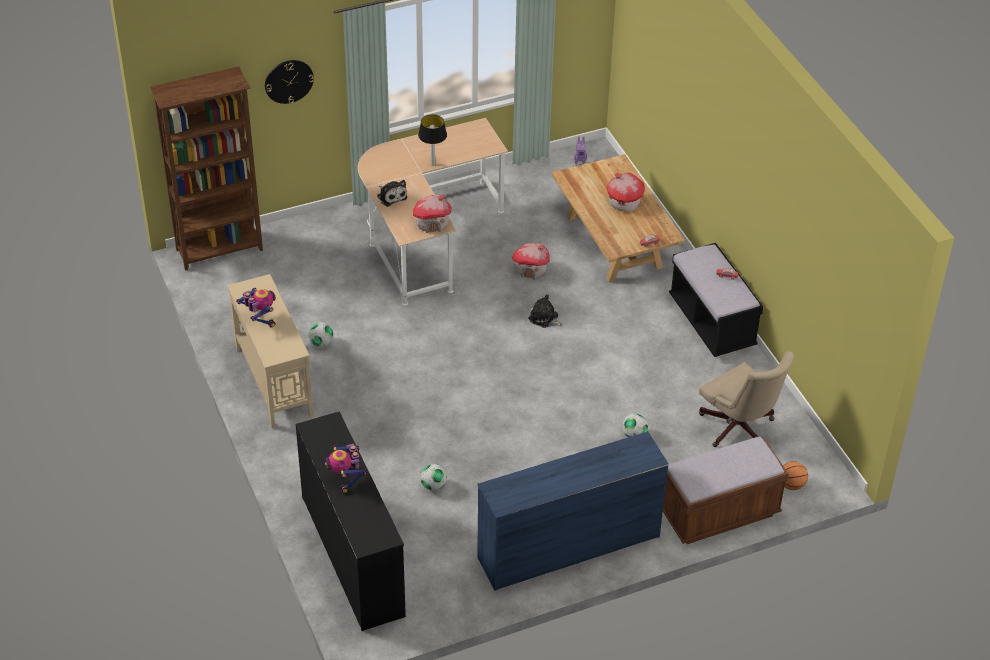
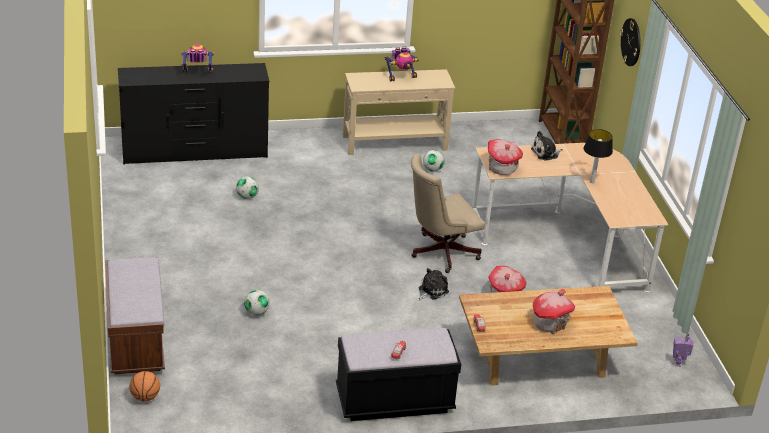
camera: 100 degrees right, 10 degrees down
blue dresser [477,431,669,591] -> none
beige office chair [699,351,794,447] -> beige office chair moved to [411,154,485,273]

